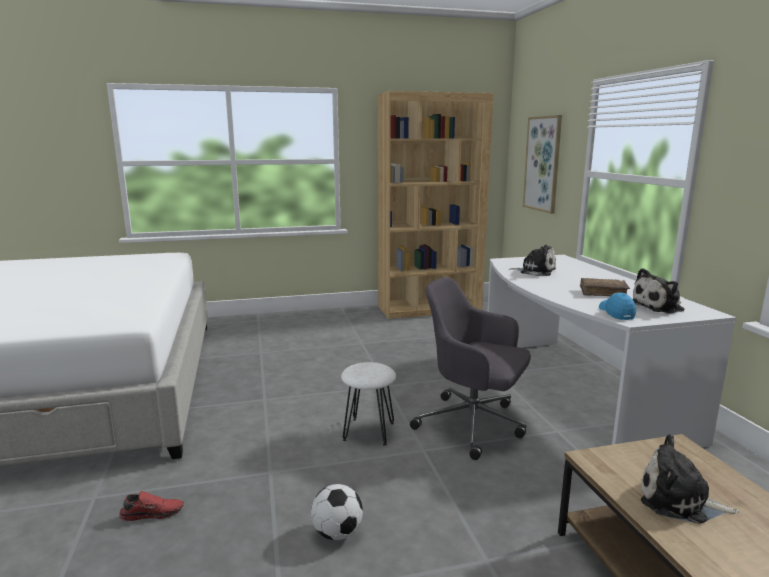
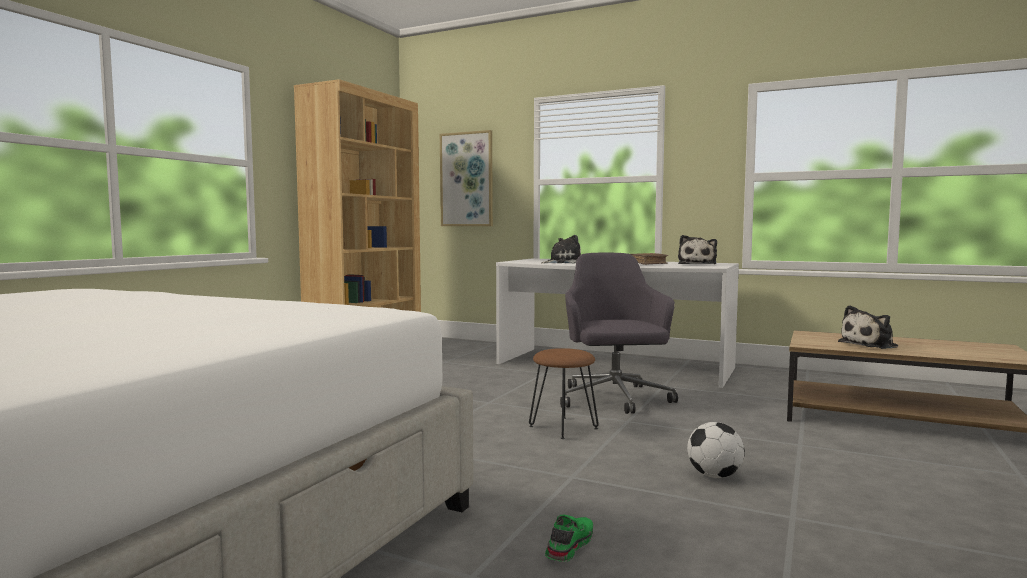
camera: 50 degrees left, 10 degrees down
red shoe [119,491,184,521] -> green shoe [545,515,594,562]
white stool [341,362,396,446] -> brown stool [529,348,599,439]
grey office chair [410,277,531,460] -> grey office chair turned 105 degrees clockwise [560,252,678,414]
blue cap [599,293,636,320] -> none

